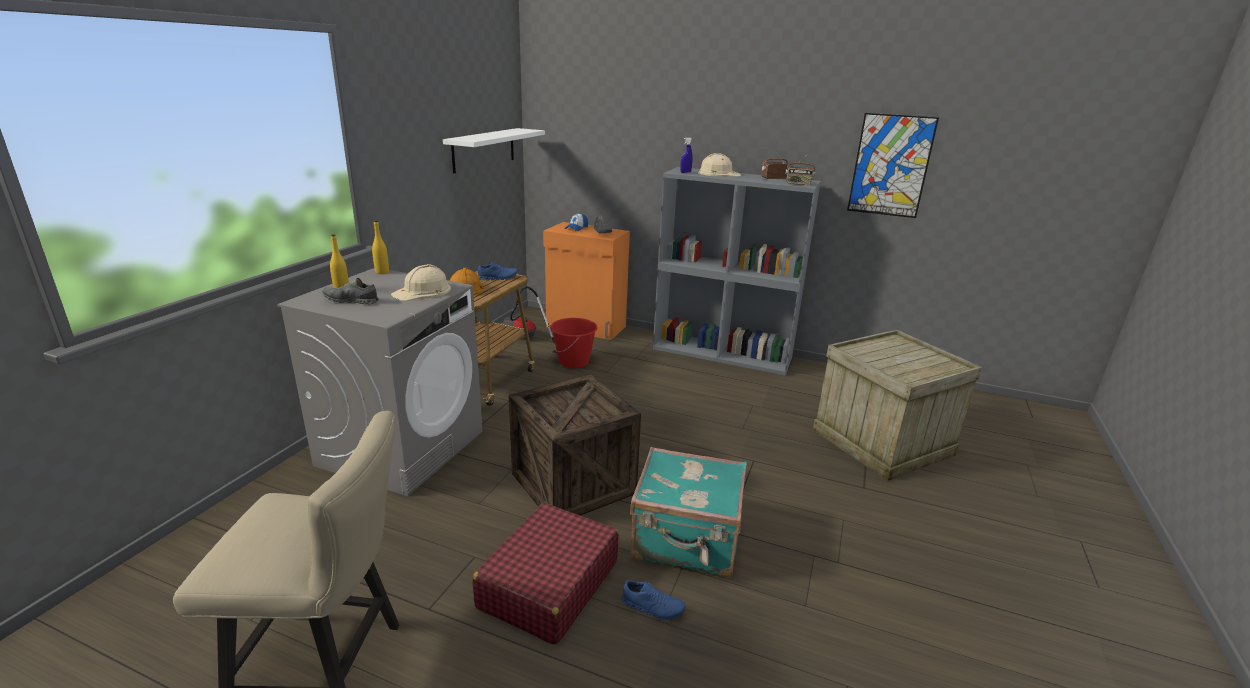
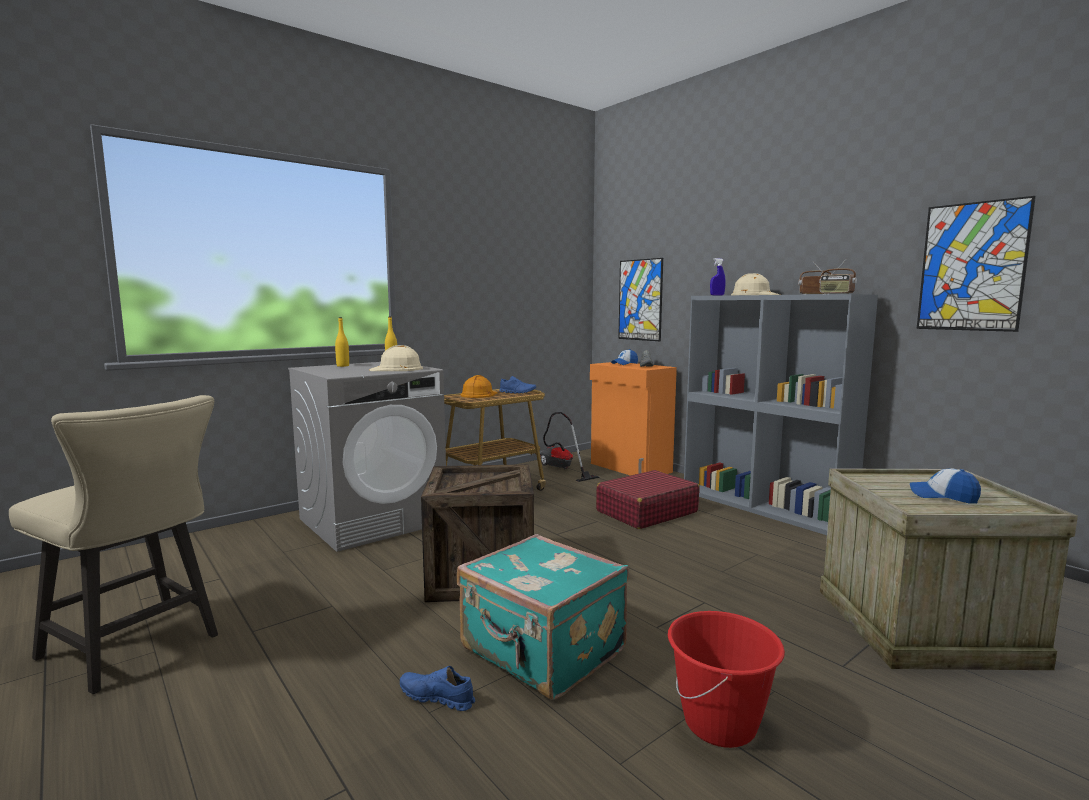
camera: 30 degrees right, 15 degrees down
grey shoe [322,278,379,304] -> none
white shelf [443,128,545,173] -> none
red suitcase [473,503,619,645] -> red suitcase moved to [596,470,700,529]
red bucket [550,318,598,368] -> red bucket moved to [668,611,785,748]
blue shoe [621,580,686,620] -> blue shoe turned 150 degrees clockwise [400,666,475,711]
none -> picture [618,258,663,341]
none -> cap [910,468,981,504]

